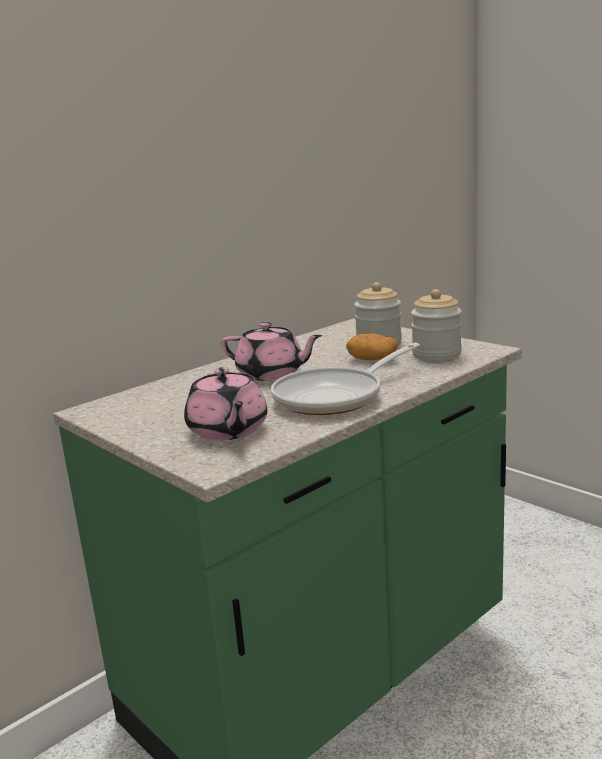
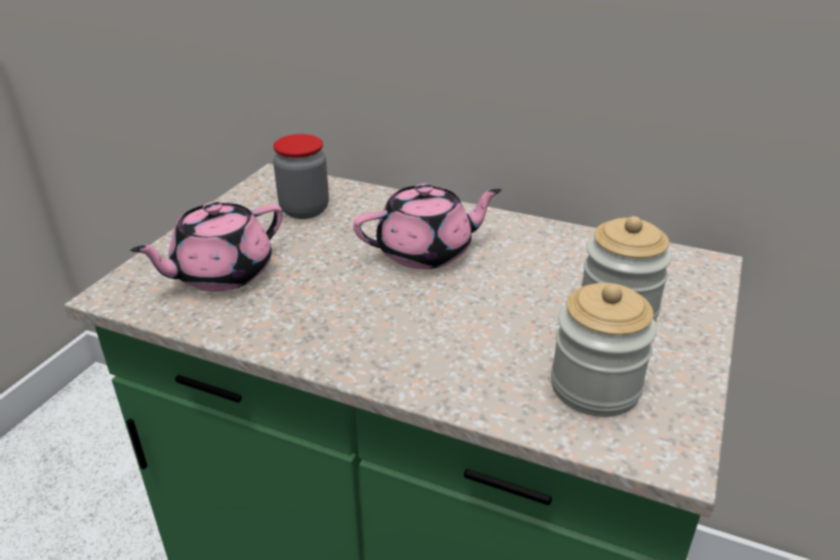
camera: 65 degrees right, 15 degrees up
pink teapot [221,322,322,381] -> pink teapot turned 105 degrees counterclockwise [353,183,502,269]
frying pan [271,343,420,415] -> none
potato [346,334,398,360] -> none
none -> jar [273,134,329,219]

